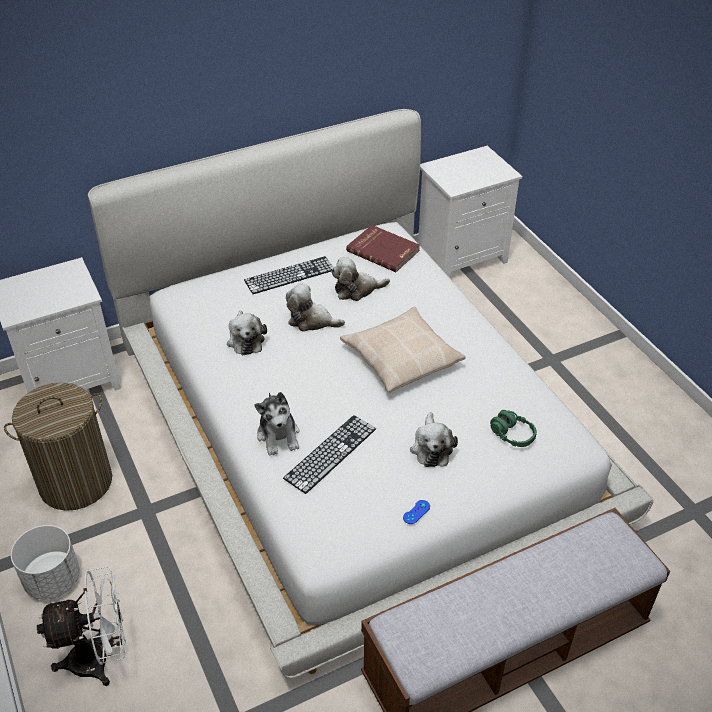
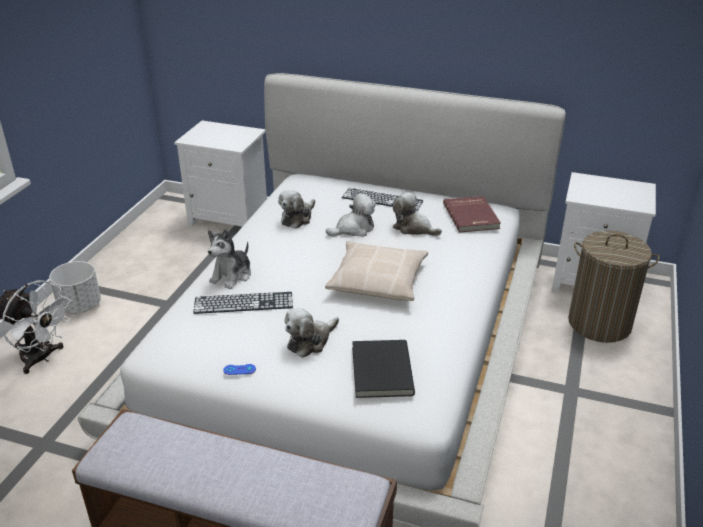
camera: 45 degrees right, 10 degrees down
laundry basket [4,382,112,511] -> laundry basket moved to [568,231,660,343]
plush toy [286,283,345,332] -> plush toy turned 90 degrees clockwise [326,193,376,237]
green headphones [490,410,537,447] -> black book [352,340,415,398]

